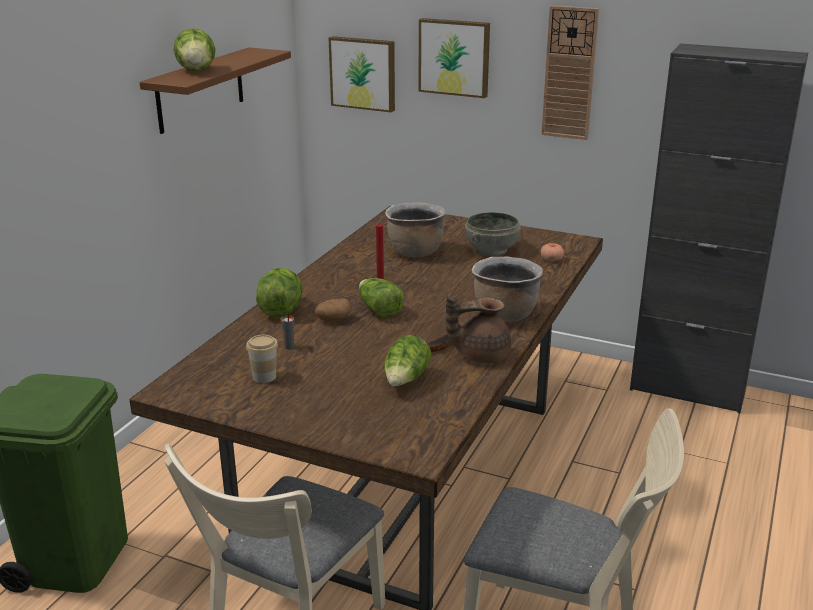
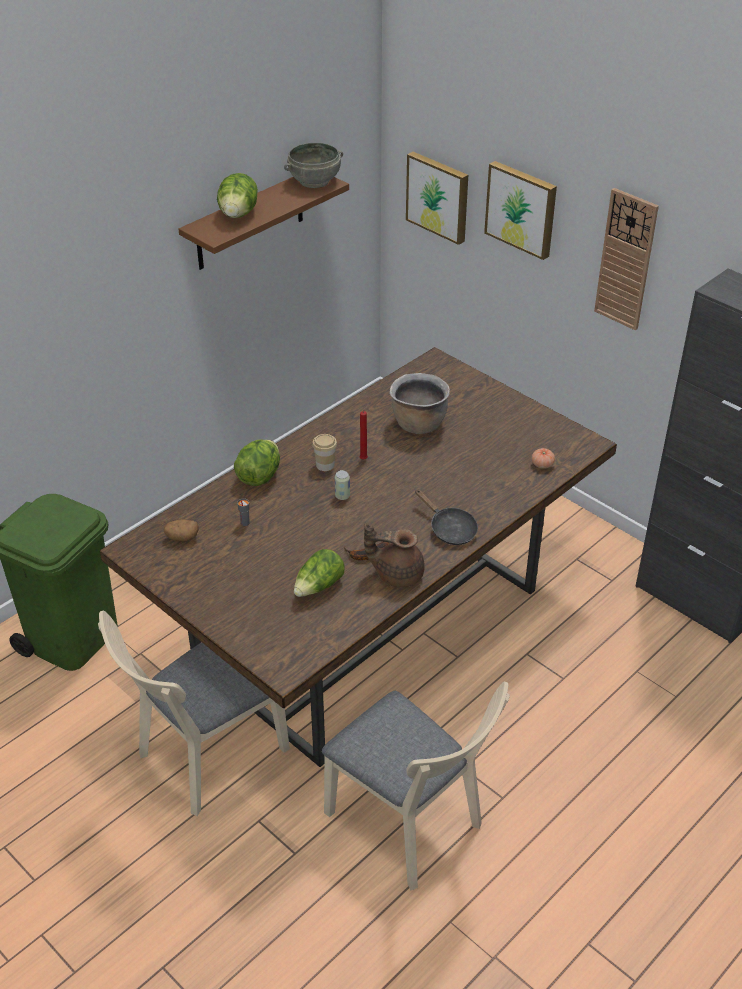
camera: 20 degrees right, 15 degrees up
cup [246,335,278,383] -> cup moved to [312,434,337,471]
potato [315,298,351,322] -> potato moved to [164,519,199,541]
lettuce [359,278,404,318] -> can [335,470,350,500]
grey bowl [465,212,521,256] -> grey bowl moved to [284,143,343,188]
brown cooking pot [472,257,543,323] -> black frying pan [415,489,478,545]

